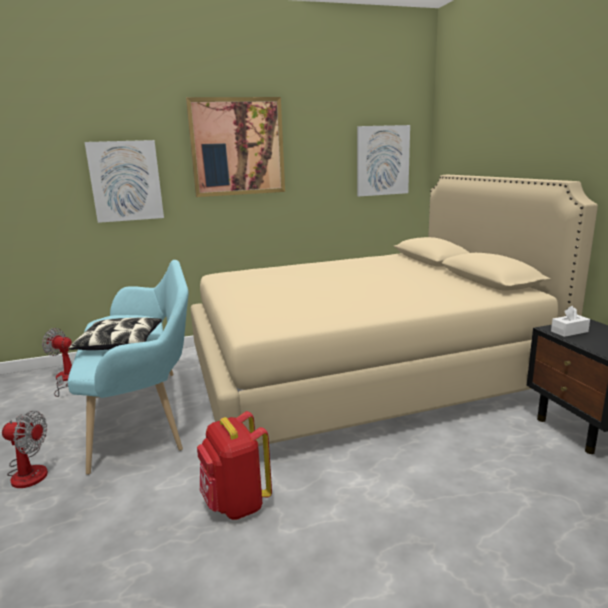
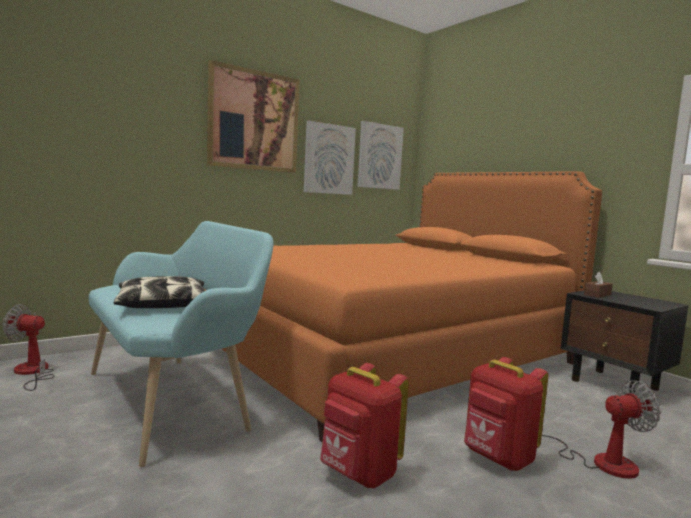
camera: 20 degrees left, 10 degrees down
fan [2,411,48,488] -> fan moved to [542,380,661,479]
picture [85,140,164,223] -> picture moved to [304,120,356,195]
beige bed [190,175,598,446] -> orange bed [204,171,602,442]
white tissue box [551,306,590,337] -> brown tissue box [584,272,613,298]
none -> red backpack [464,357,548,471]

